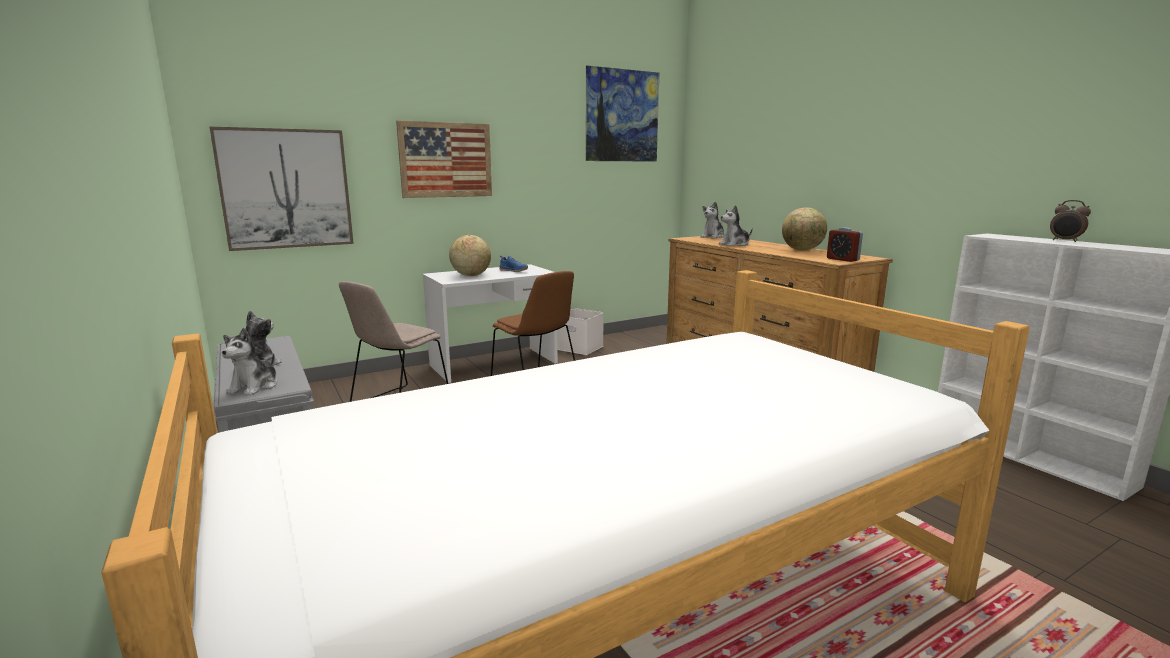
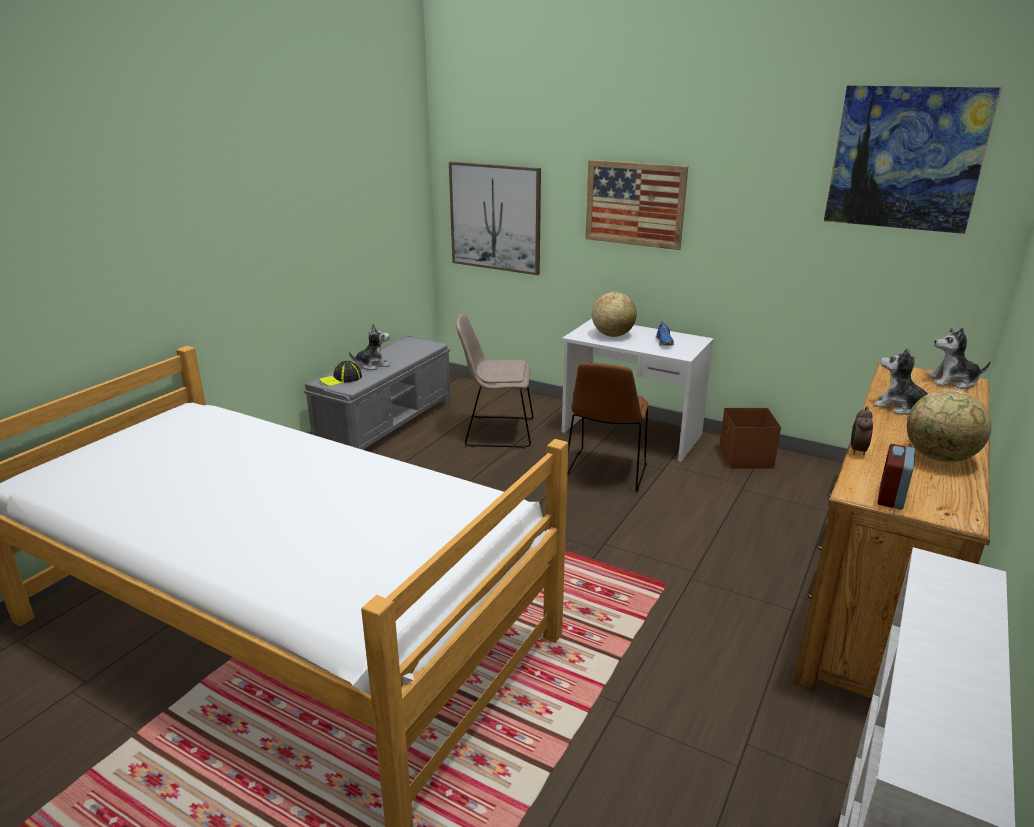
camera: 60 degrees right, 10 degrees up
plush toy [222,328,278,396] -> cap [319,361,362,386]
white storage box [557,308,604,355] -> brown storage box [719,408,781,469]
alarm clock [1050,200,1091,242] -> alarm clock moved to [851,406,873,455]

